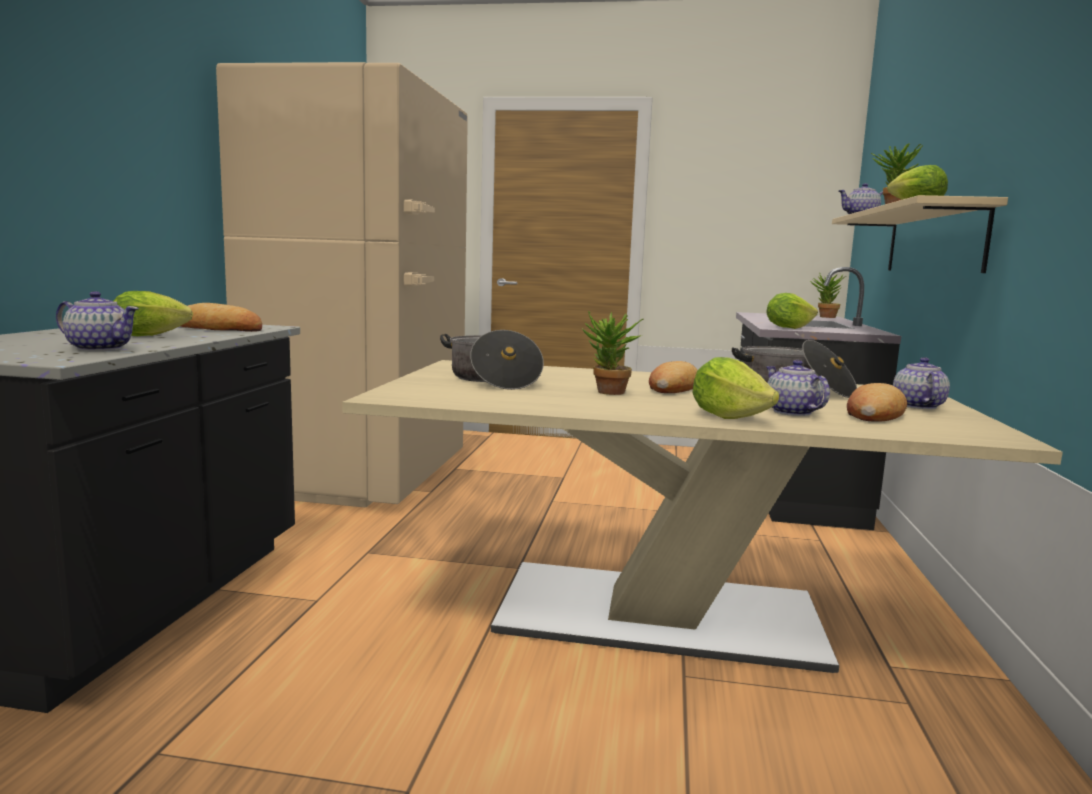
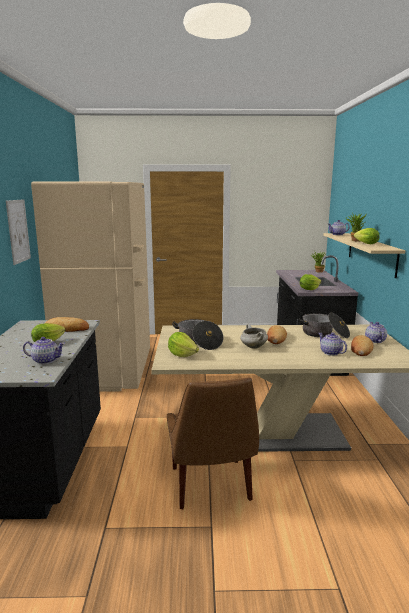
camera: 10 degrees left, 5 degrees up
potted plant [582,311,643,395] -> white cooking pot [240,324,268,349]
lettuce [693,357,779,419] -> lettuce moved to [168,332,199,357]
none -> picture [6,199,31,265]
none -> brown chair [167,378,259,509]

